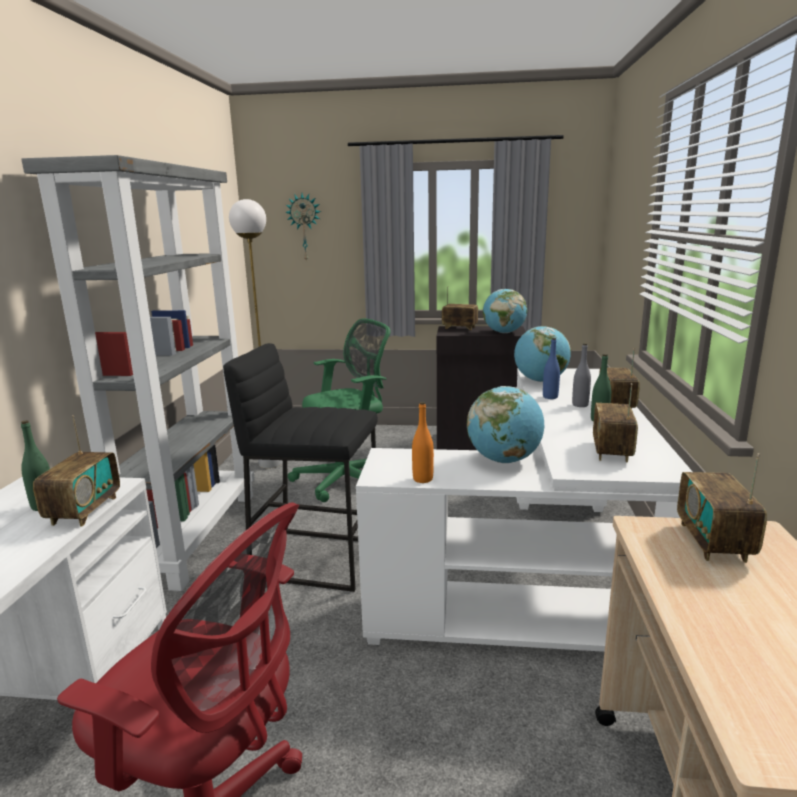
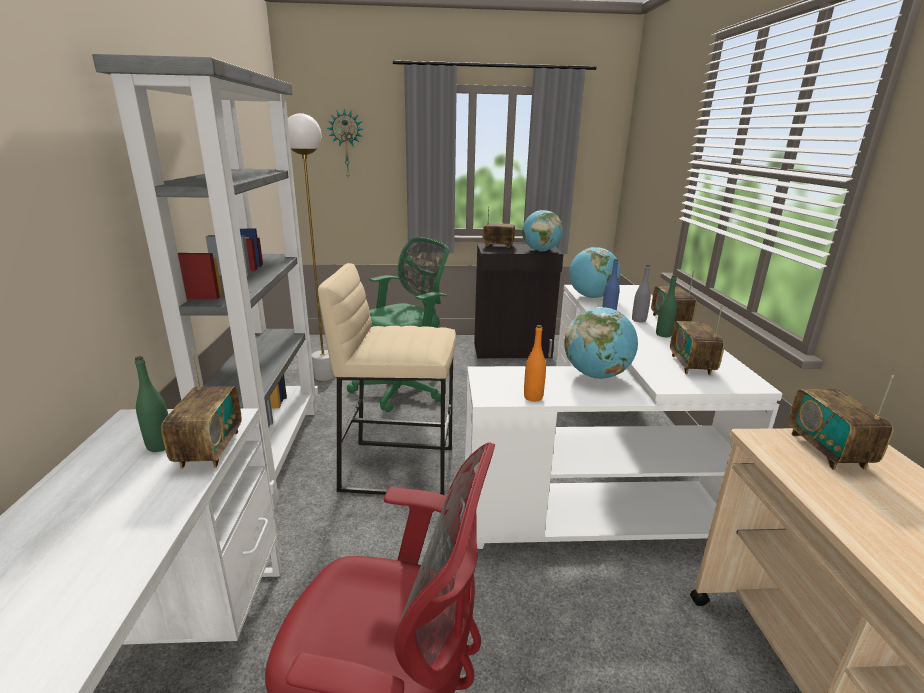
camera: 10 degrees left, 5 degrees up
black stool [223,343,378,592] -> beige stool [318,263,456,495]

